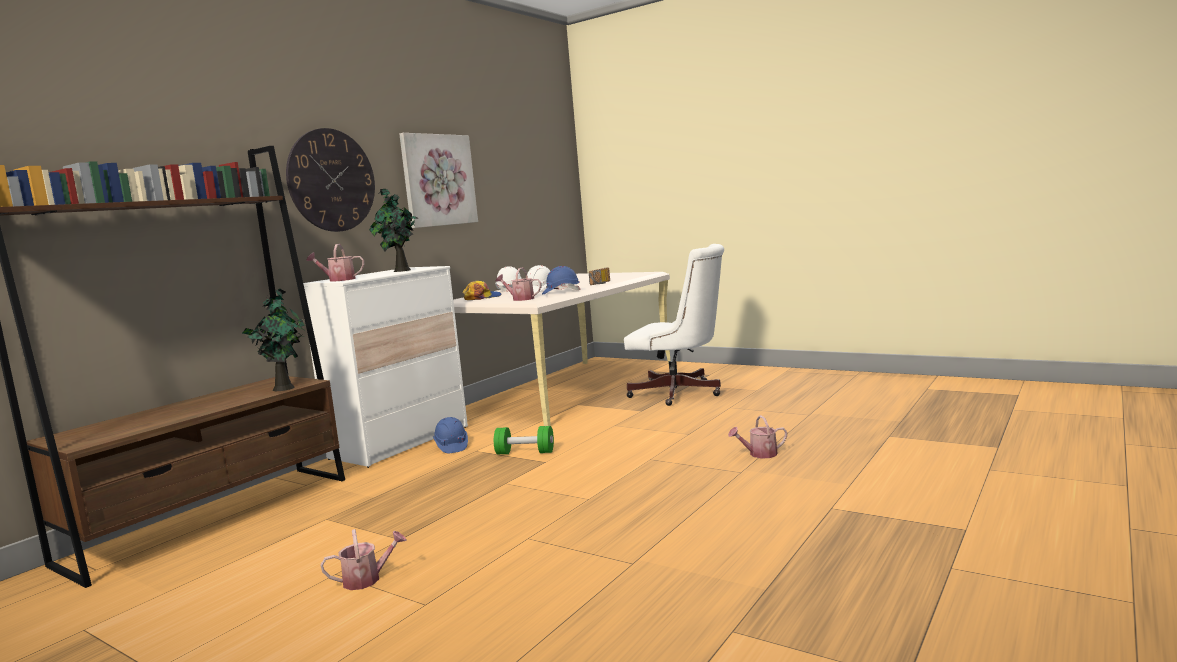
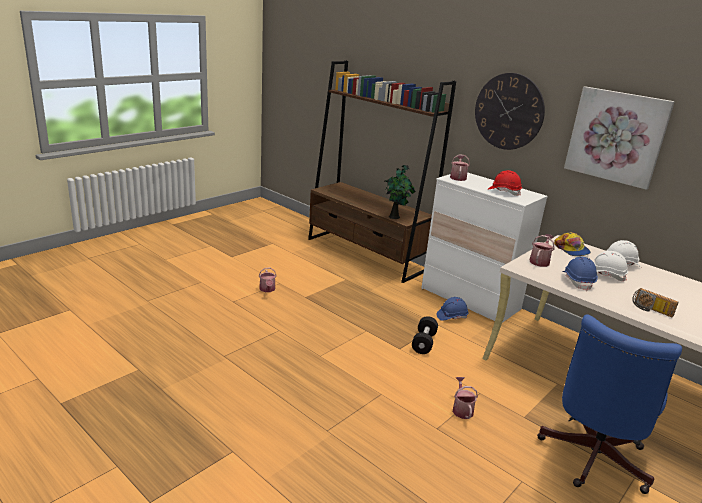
camera: 95 degrees right, 15 degrees up
potted plant [369,188,418,272] -> red hard hat [488,170,522,196]
green dumbbell [494,426,554,454] -> black dumbbell [412,316,438,354]
white office chair [624,244,724,406] -> blue office chair [537,314,682,494]
watering can [728,415,787,459] -> watering can moved to [453,377,478,419]

